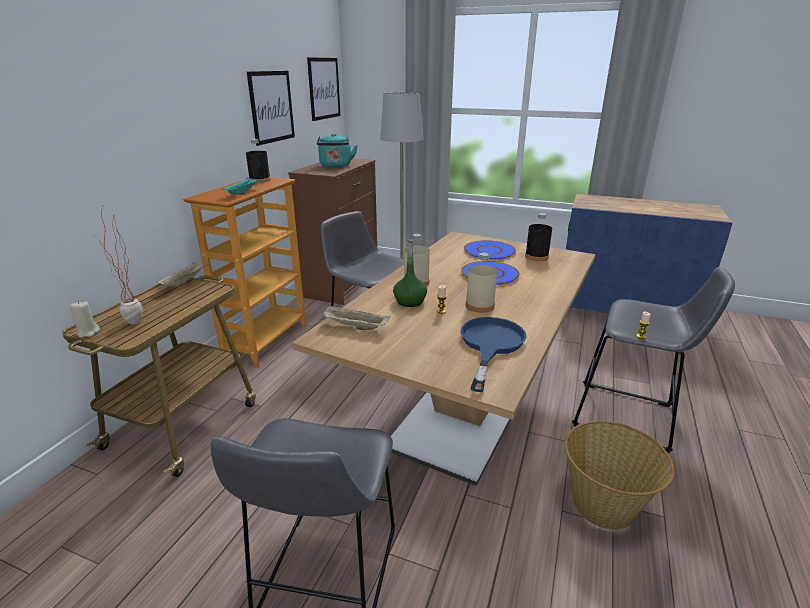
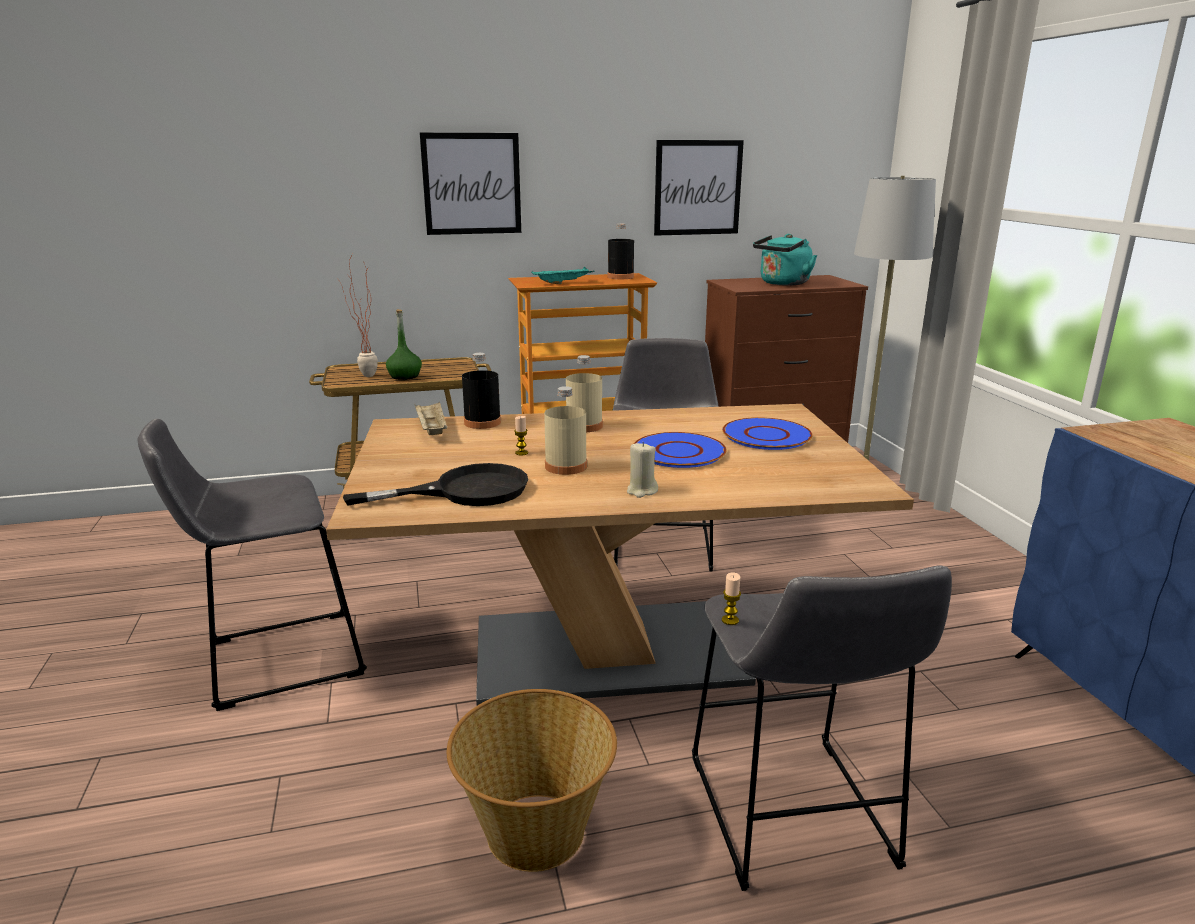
camera: 55 degrees right, 5 degrees down
beige candle [69,301,100,337] -> beige candle moved to [627,442,658,498]
beige tray [156,262,208,287] -> none
picture [307,57,341,121] -> picture moved to [420,133,521,235]
green bottle [393,239,427,307] -> green bottle moved to [386,309,422,380]
blue frying pan [460,317,526,392] -> black frying pan [343,463,528,506]
black bottle [525,213,552,261] -> black bottle moved to [462,353,501,429]

